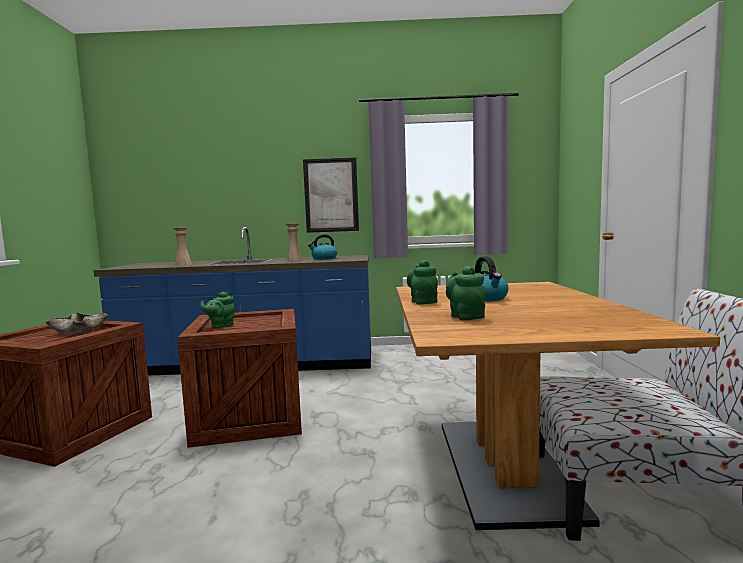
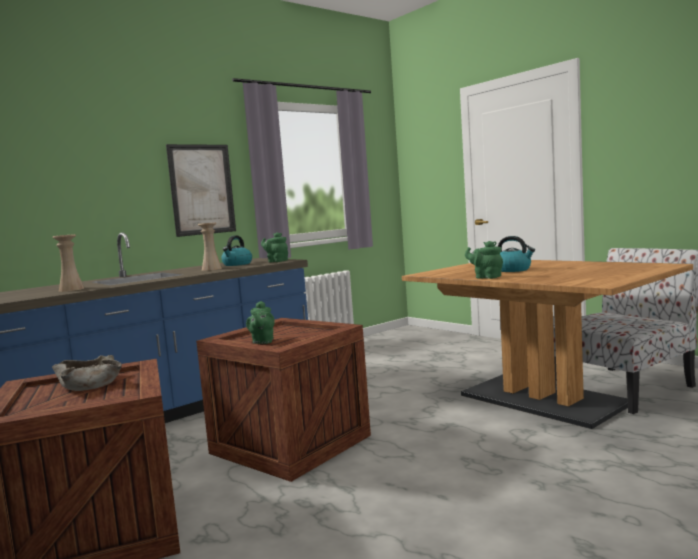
camera: 40 degrees left, 0 degrees up
green teapot [446,266,486,320] -> green teapot moved to [261,232,288,262]

